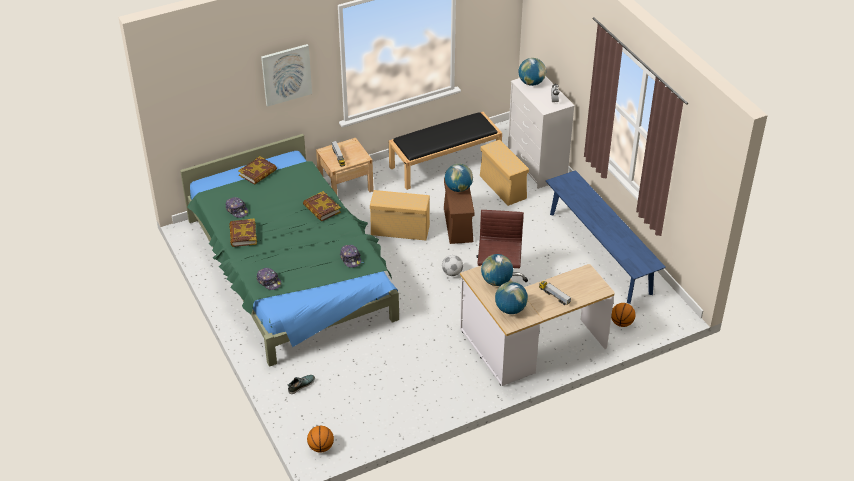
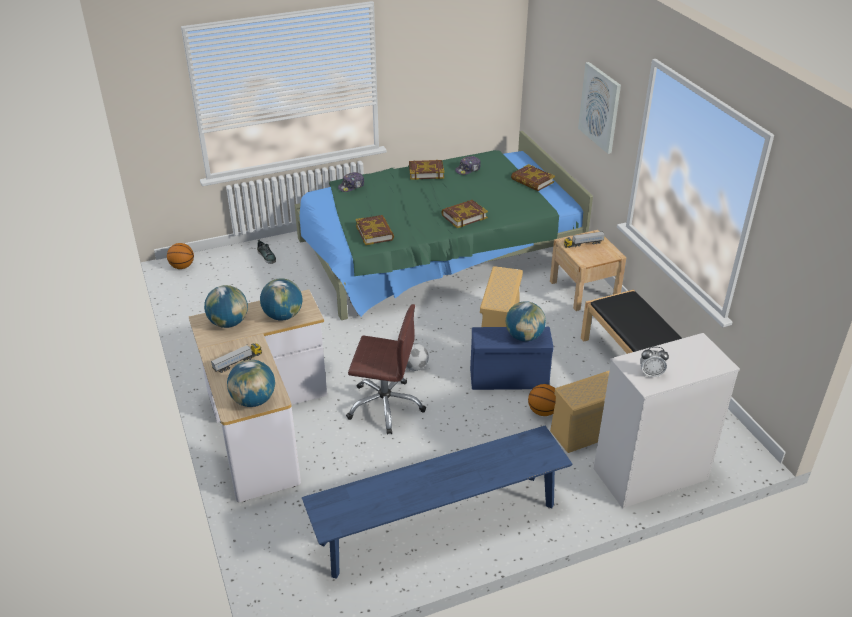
camera: 95 degrees right, 5 degrees down
cap [340,245,361,268] -> book [356,215,394,245]
brown storage box [444,178,475,244] -> blue storage box [470,327,554,390]
globe [518,58,546,86] -> globe moved to [227,360,275,407]
basketball [611,303,635,327] -> basketball moved to [528,384,556,416]

